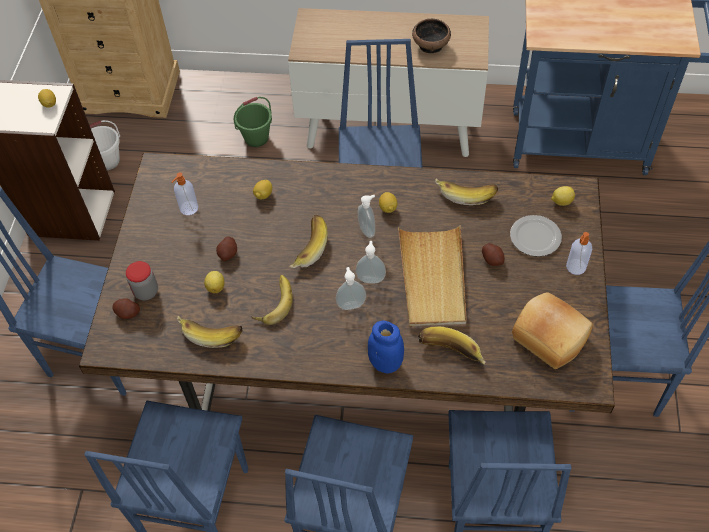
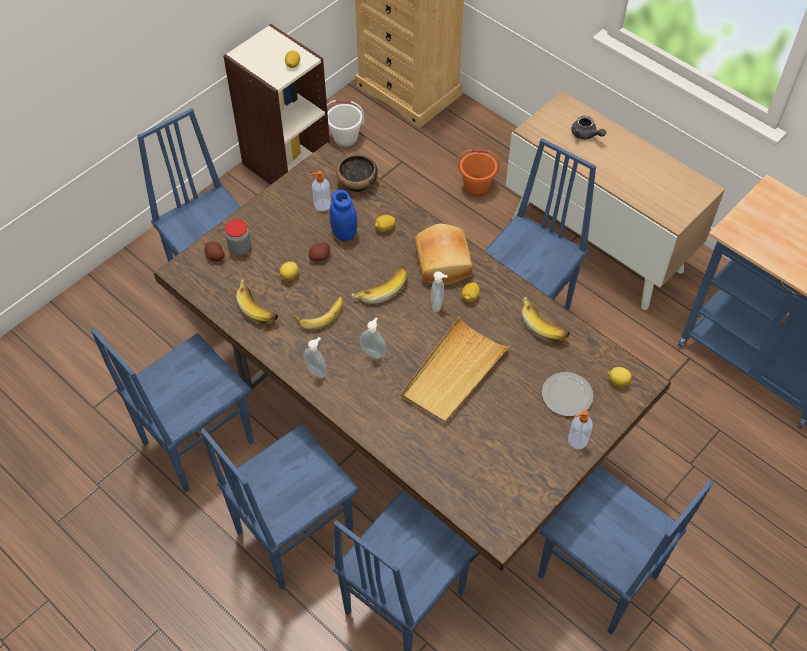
camera: 35 degrees right, 0 degrees up
green bucket [234,97,272,147] -> orange bucket [458,149,500,196]
soap dispenser [356,241,386,283] -> soap dispenser moved to [304,337,327,378]
blue jar [368,321,404,373] -> blue jar moved to [330,190,357,241]
bowl [412,19,451,53] -> bowl moved to [336,155,378,192]
banana [418,326,486,364] -> none
potato [482,243,505,266] -> none
bread [512,292,593,369] -> bread moved to [414,224,473,285]
none -> grey teapot [571,116,606,140]

